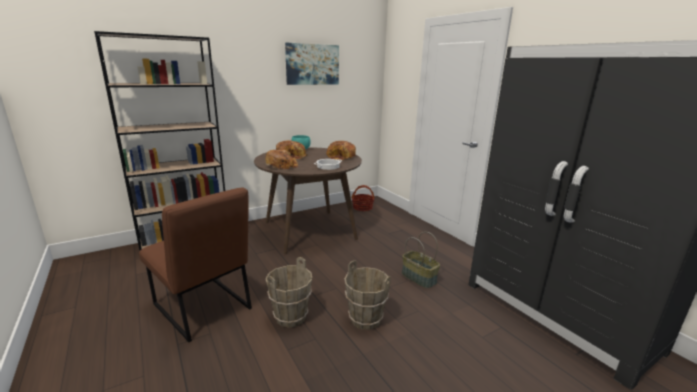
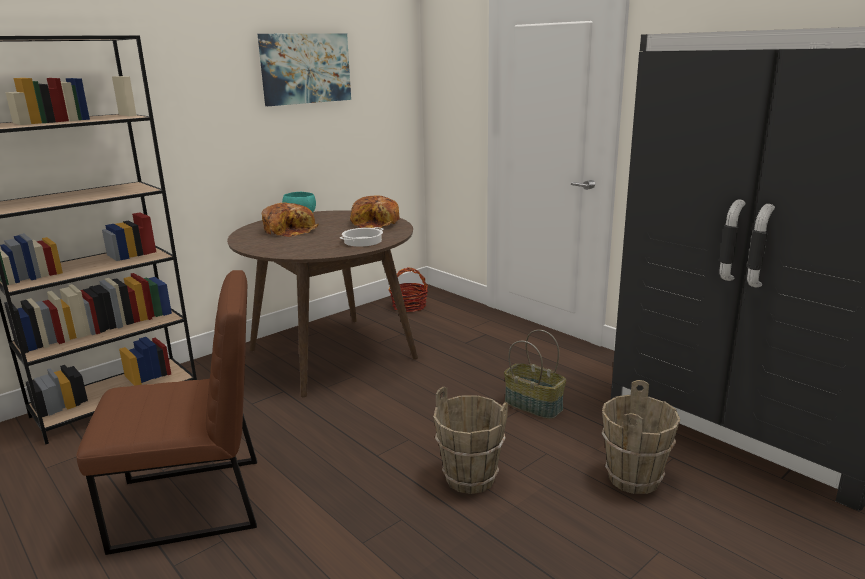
camera: 10 degrees left, 0 degrees up
brown chair [139,188,252,342] -> brown chair turned 45 degrees counterclockwise [77,270,257,555]
bread [266,150,298,169] -> none
brown bucket [266,257,312,328] -> brown bucket moved to [602,380,680,494]

